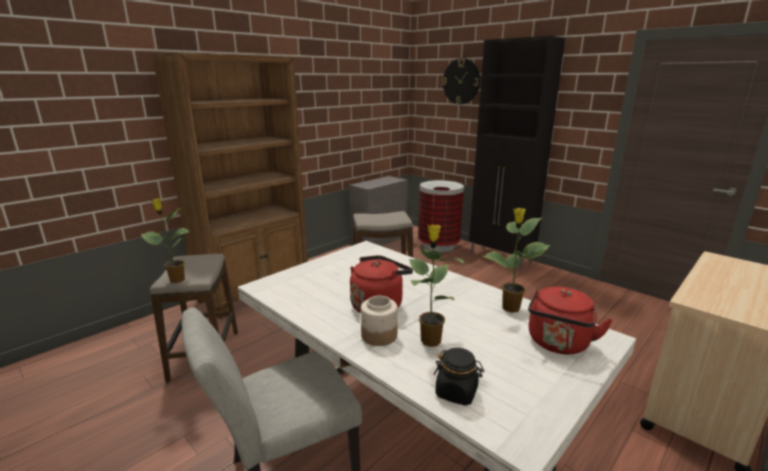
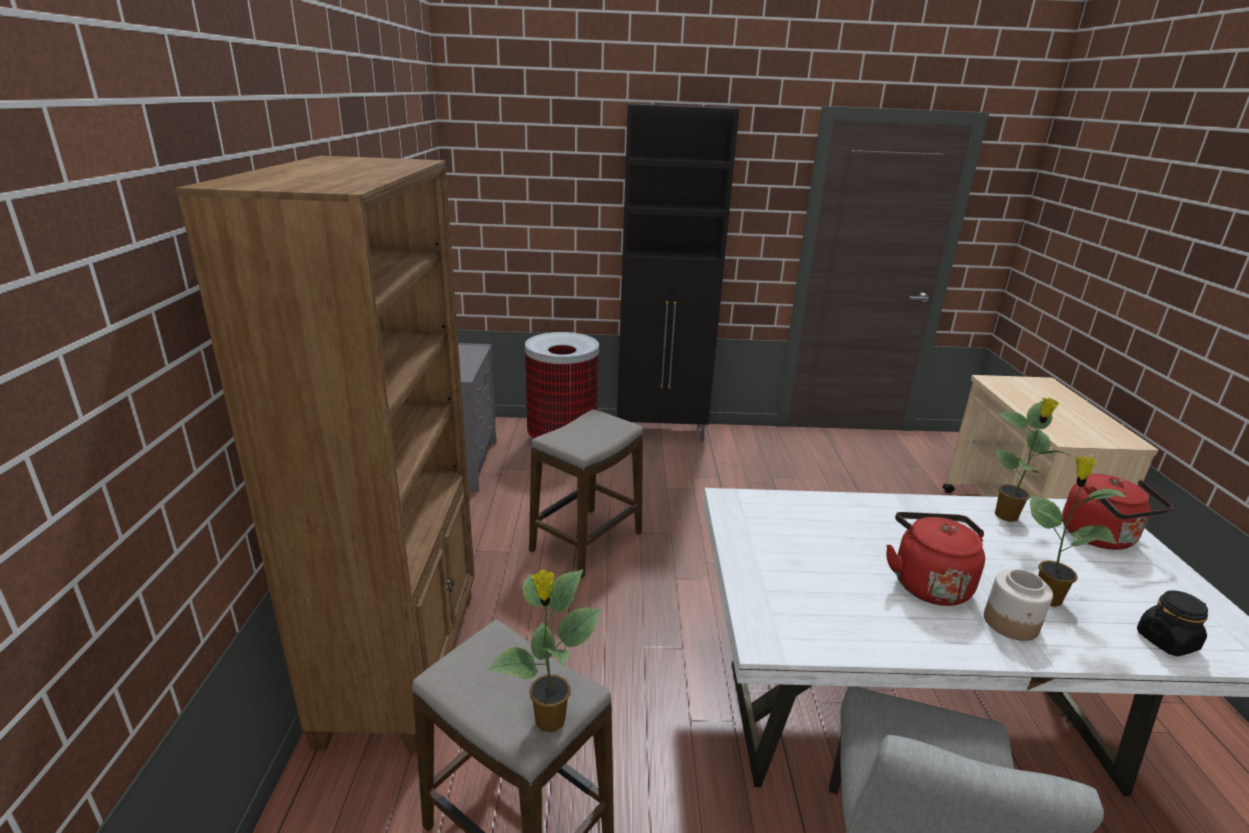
camera: 45 degrees left, 5 degrees up
wall clock [442,58,480,104] -> none

